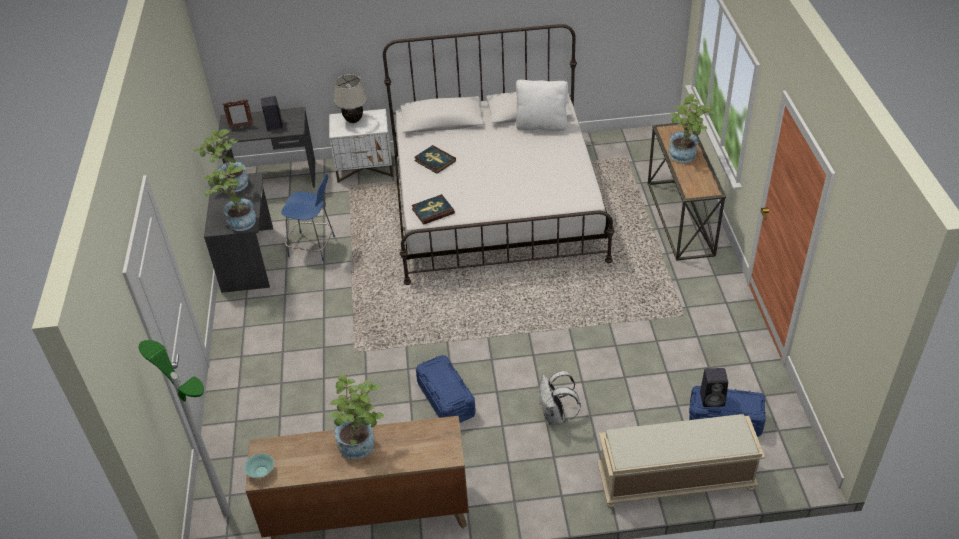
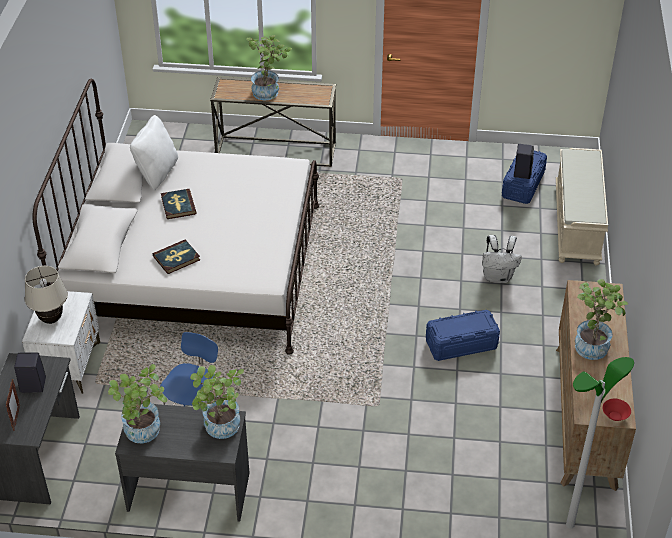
camera: 80 degrees left, 0 degrees up
turquoise bowl [244,453,274,478] -> red bowl [602,399,631,421]
book [411,194,455,225] -> book moved to [161,189,196,219]

